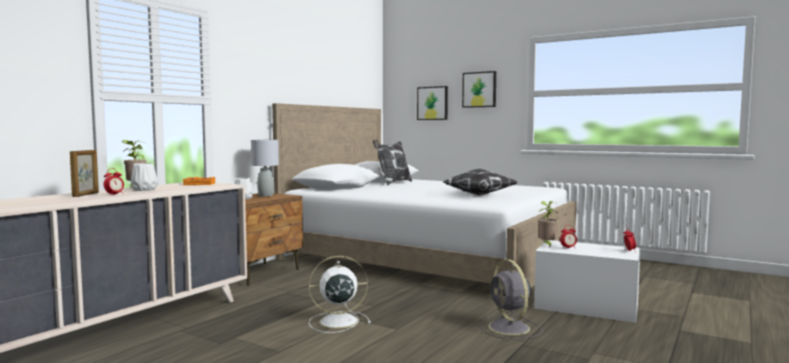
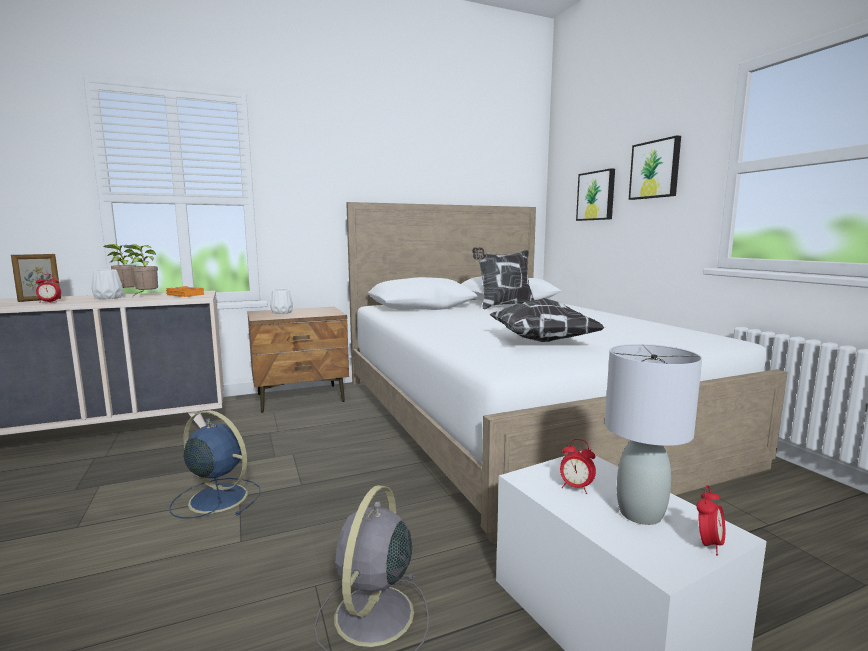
camera: 35 degrees right, 5 degrees up
grey table lamp [251,140,279,197] -> grey table lamp moved to [605,344,702,525]
white fan [309,256,371,333] -> blue fan [170,410,261,518]
potted plant [538,201,558,247] -> potted plant moved to [124,244,158,296]

